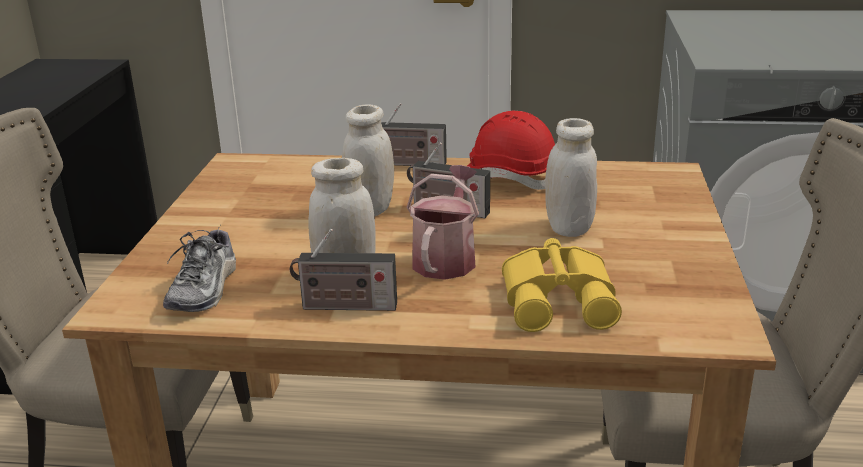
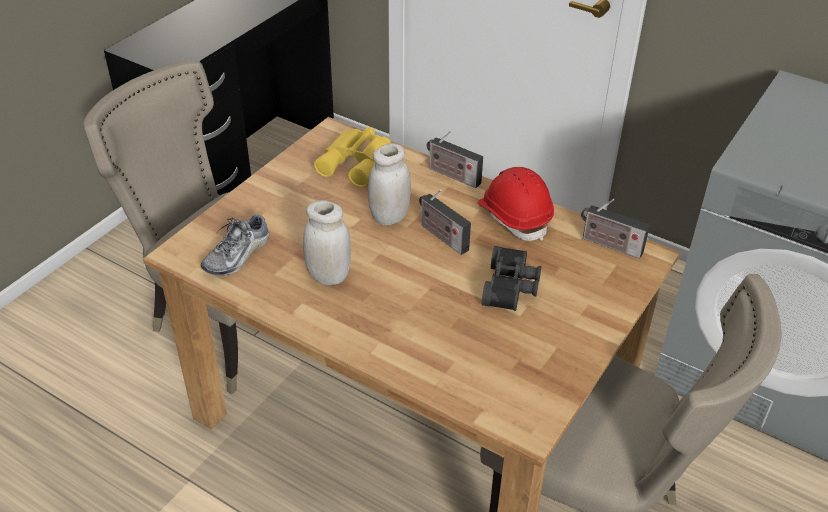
camera: 25 degrees right, 15 degrees up
radio [290,229,397,311] -> radio moved to [581,199,650,259]
watering can [406,165,479,280] -> none
yellow binoculars [502,238,622,332] -> yellow binoculars moved to [314,127,391,187]
white jar [545,118,597,237] -> black binoculars [482,246,541,311]

